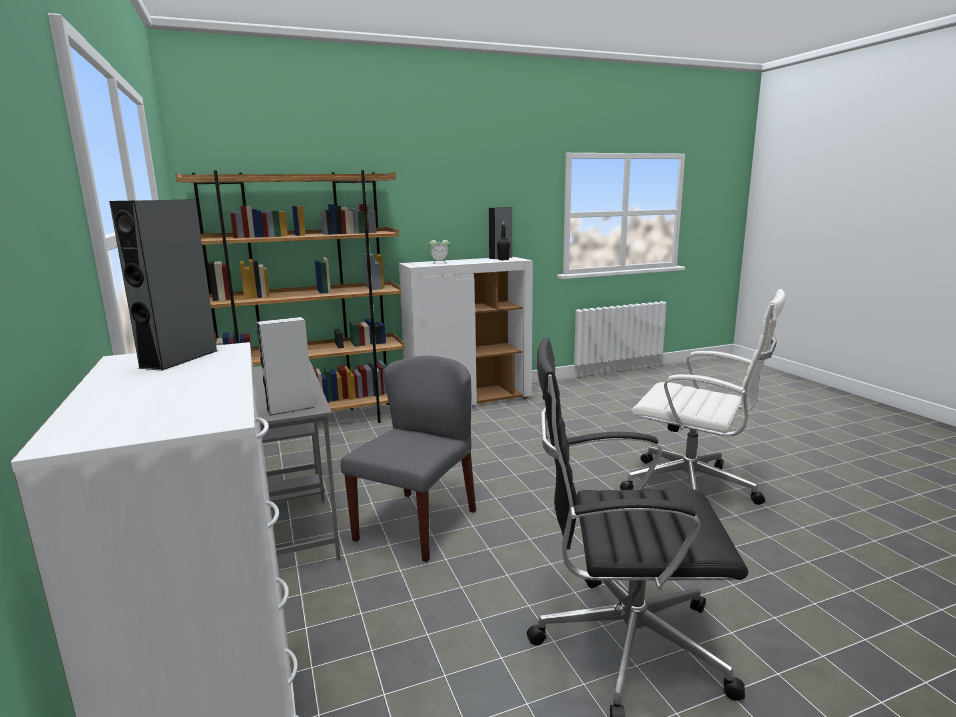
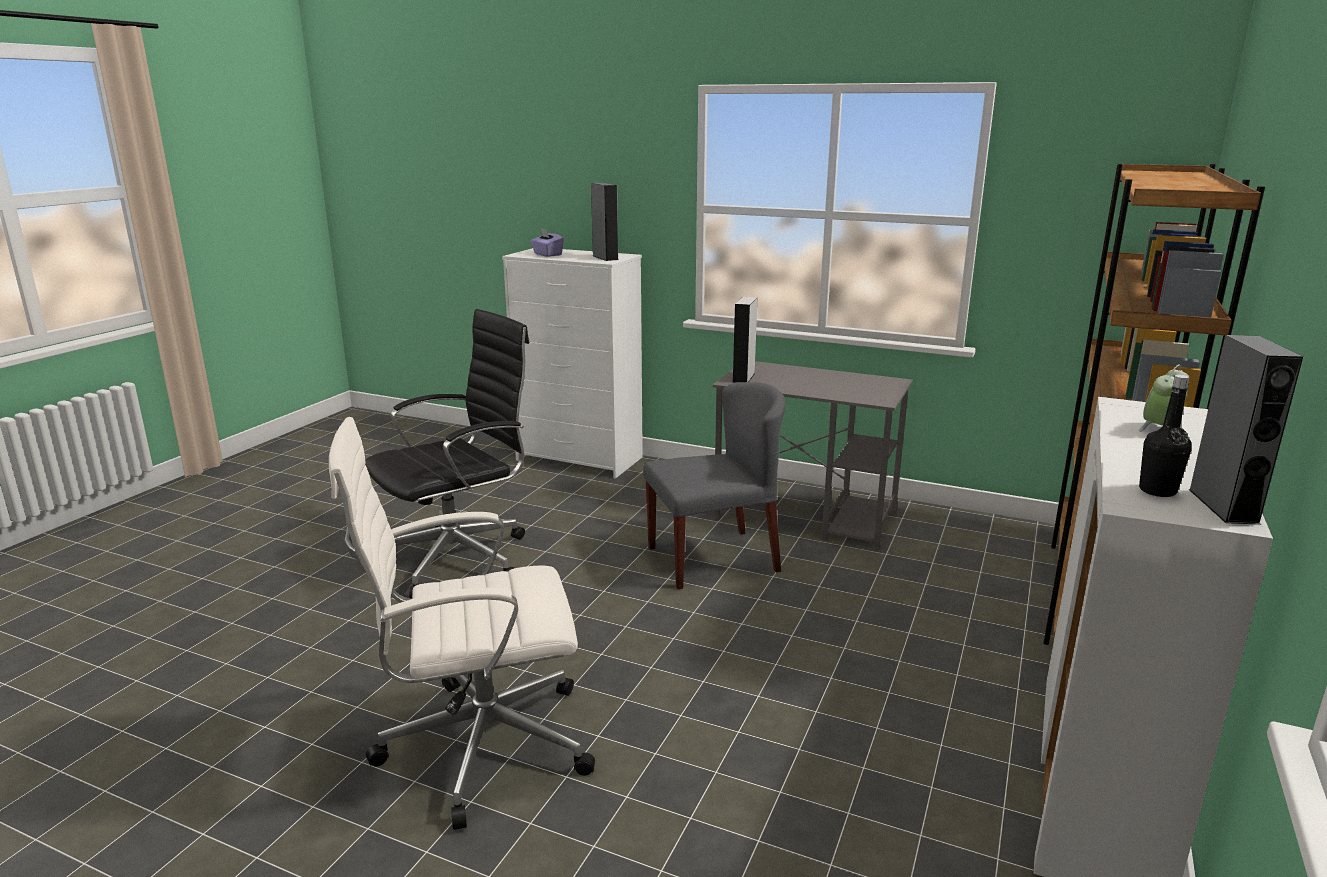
camera: 135 degrees right, 5 degrees up
grey chair [341,356,476,562] -> grey chair turned 90 degrees counterclockwise [643,382,785,589]
none -> purple tissue box [531,228,564,257]

